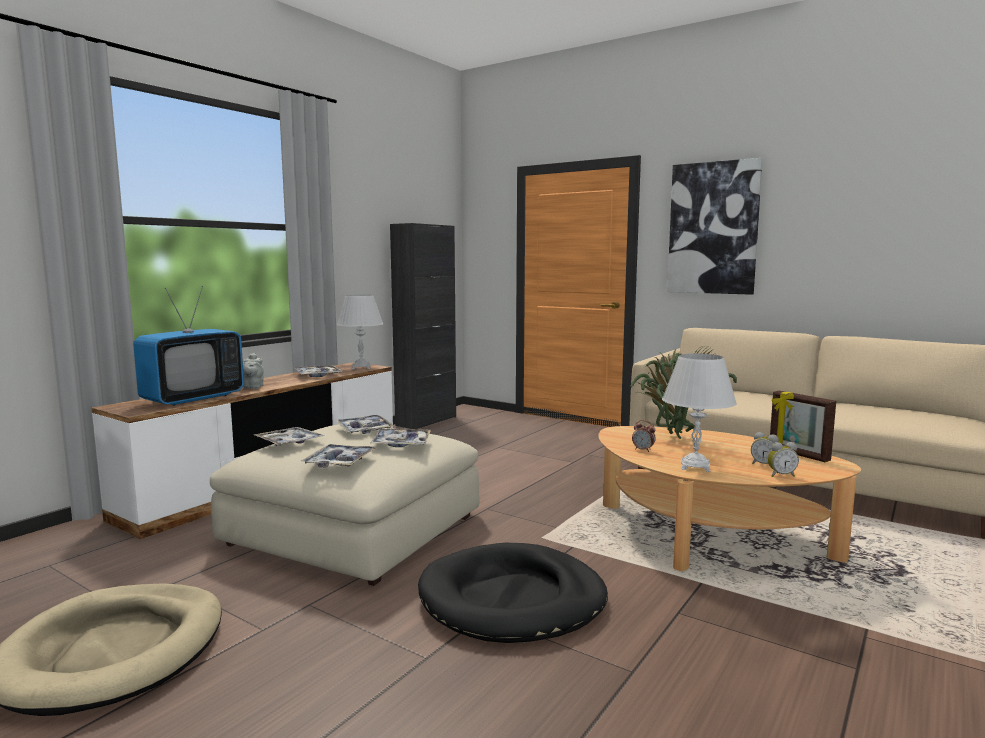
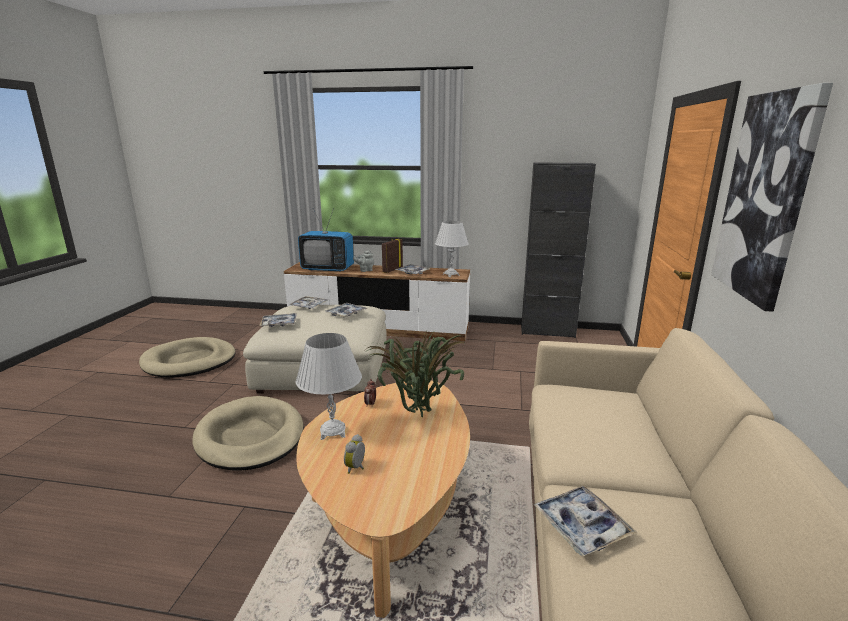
camera: 65 degrees right, 10 degrees up
tray [370,429,431,447] -> tray moved to [534,486,637,556]
black dog bed [418,543,608,643] -> beige dog bed [192,396,304,471]
alarm clock [768,442,799,477] -> none
picture frame [770,391,836,462] -> picture frame moved to [382,239,403,273]

